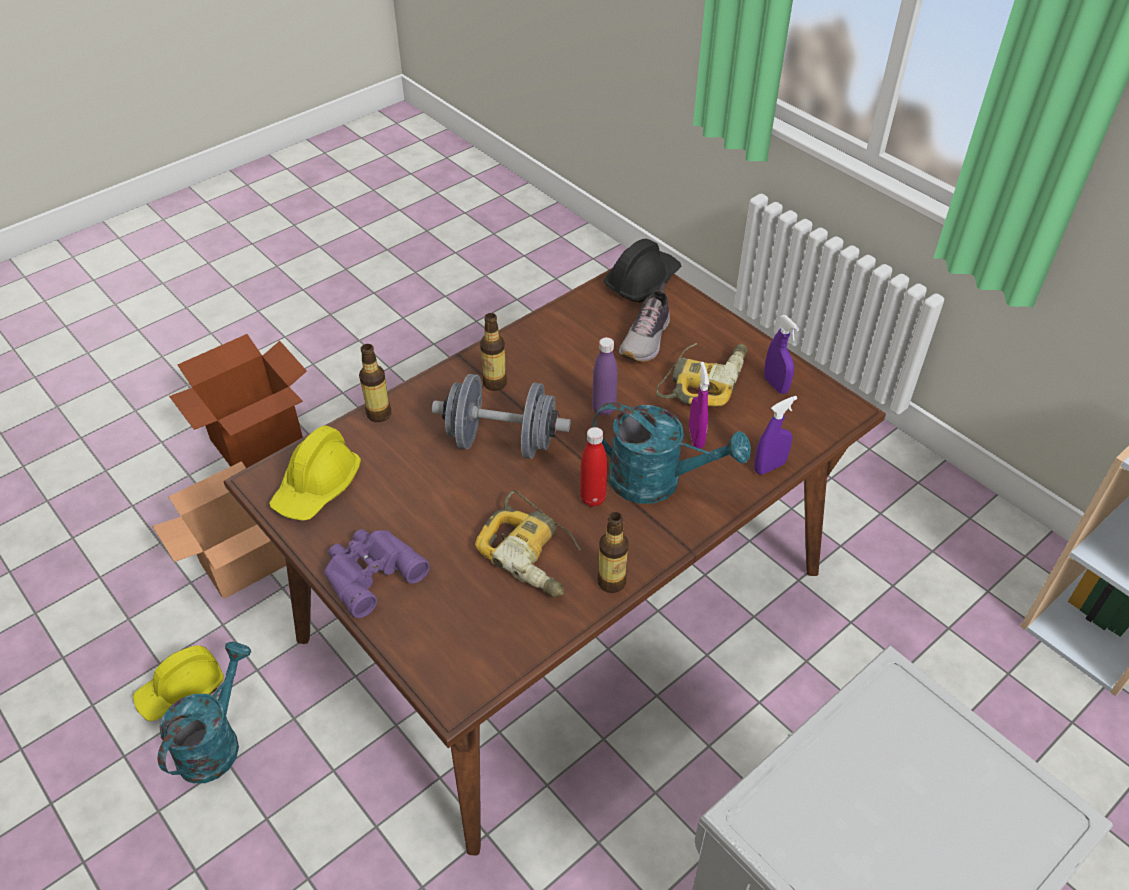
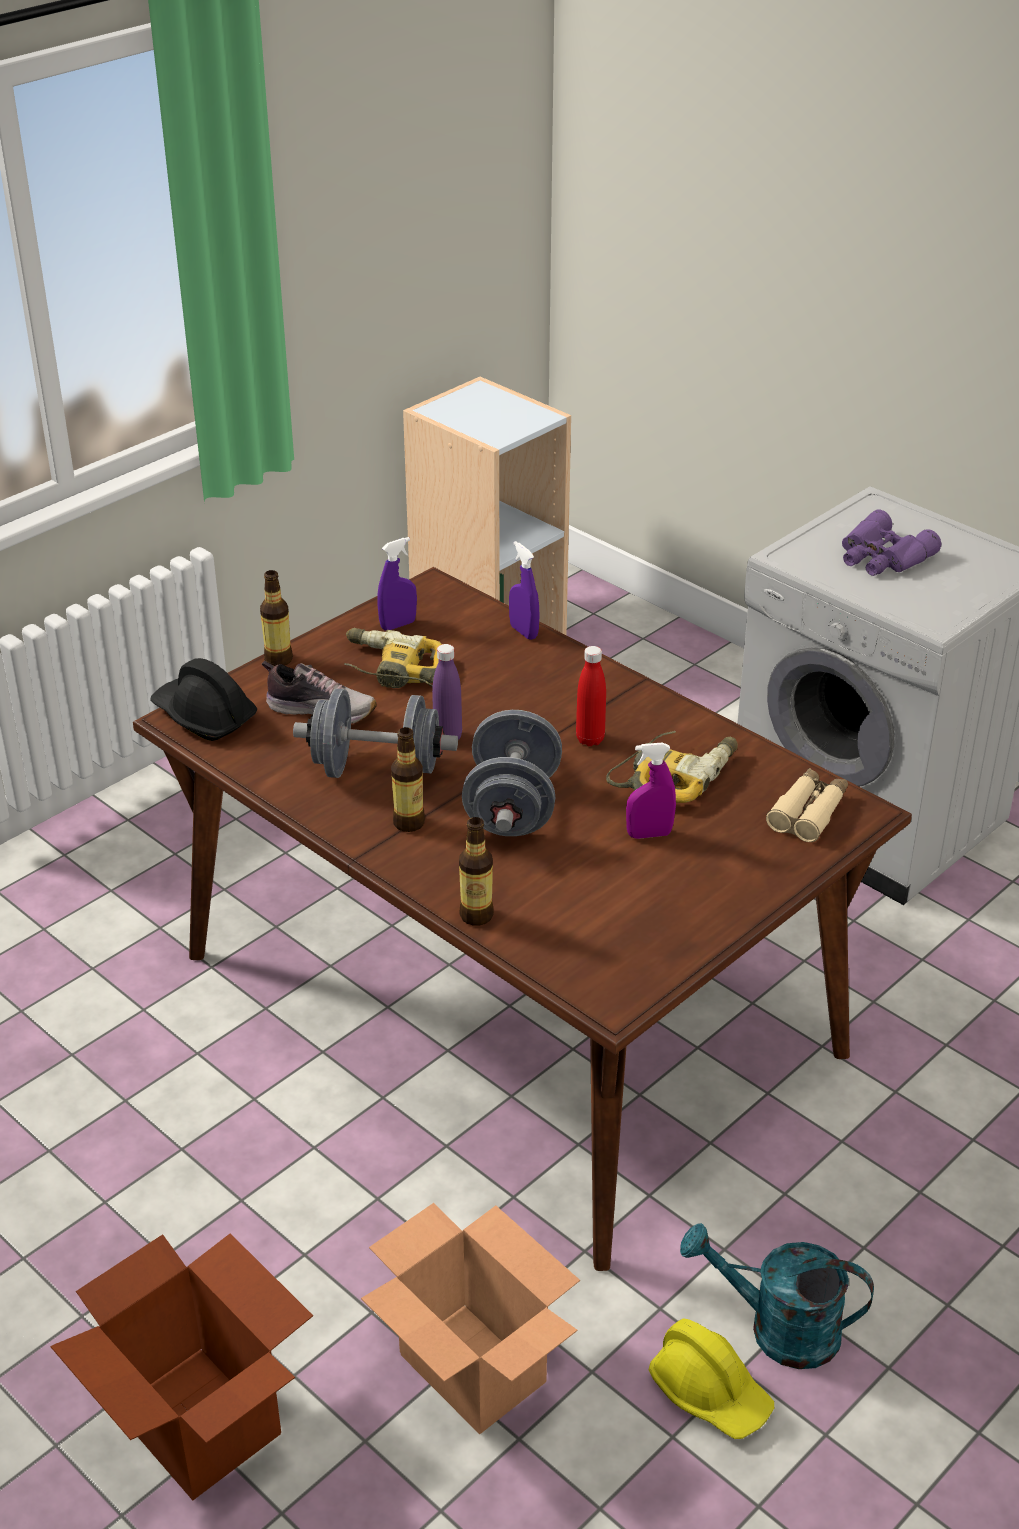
camera: 95 degrees left, 10 degrees down
yellow hard hat [269,425,361,521] -> none
purple binoculars [324,529,430,618] -> purple binoculars moved to [842,509,941,576]
turquoise watering can [593,402,751,504] -> none
bottle [597,512,629,593] -> bottle moved to [260,570,293,666]
purple spray bottle [689,362,709,449] -> purple spray bottle moved to [626,742,676,839]
none -> grey dumbbell [293,689,458,778]
none -> beige binoculars [766,768,848,842]

